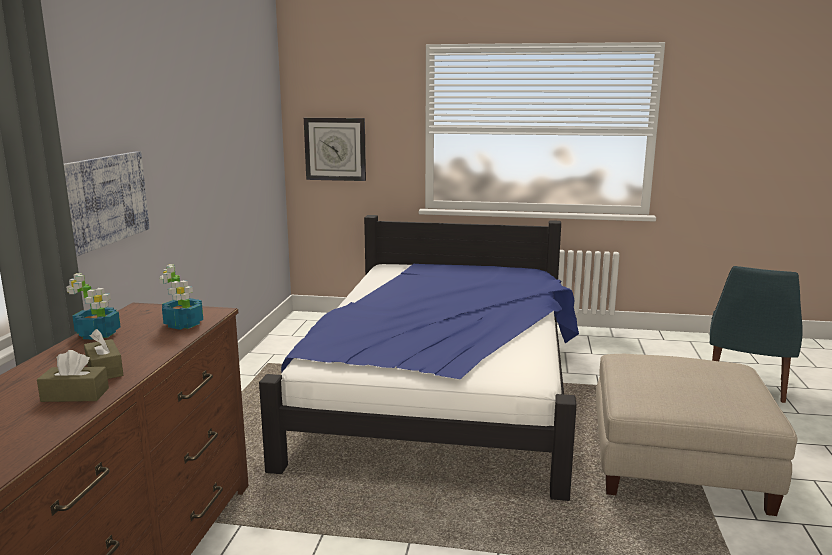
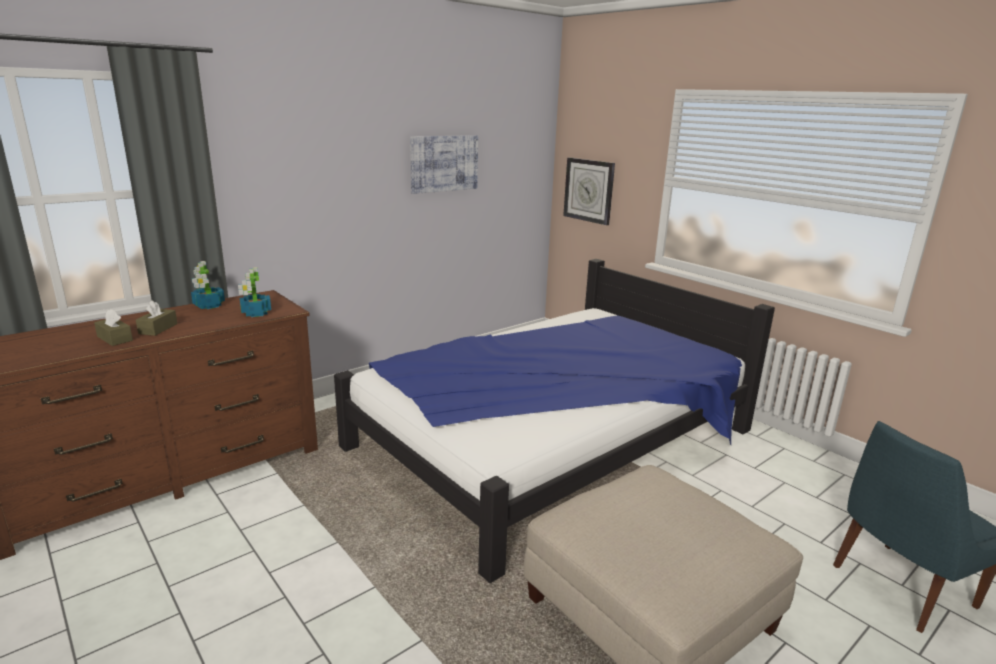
camera: 40 degrees right, 5 degrees up
picture [64,151,150,256] -> picture moved to [410,135,478,194]

